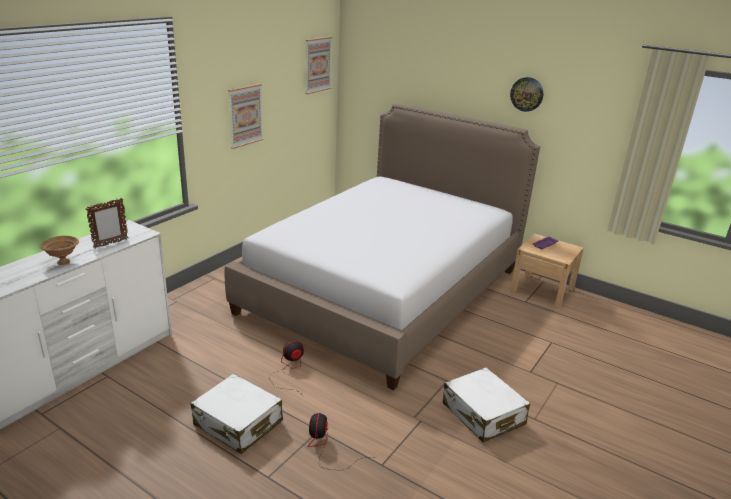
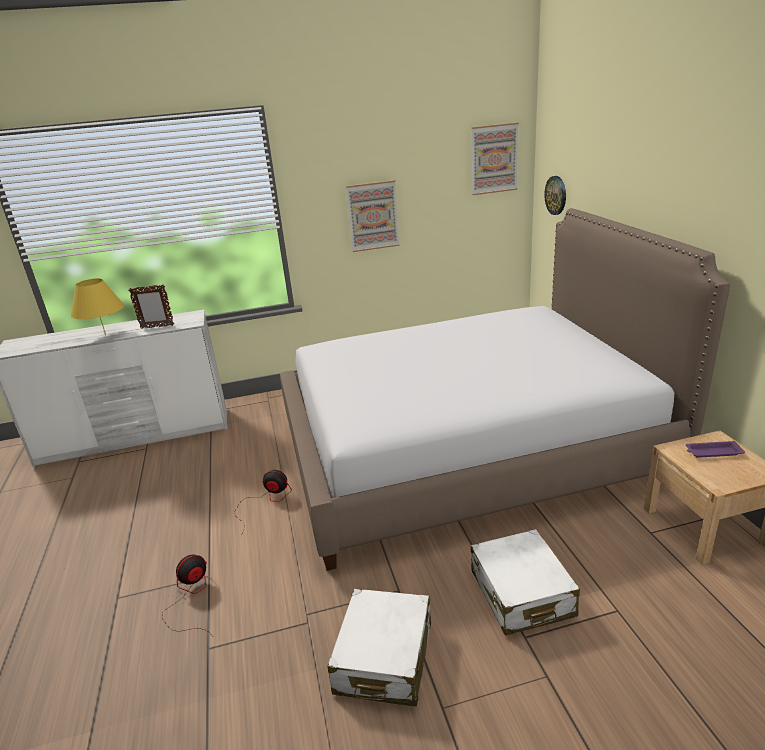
camera: 45 degrees right, 0 degrees up
brown bowl [39,236,79,265] -> yellow table lamp [71,278,124,335]
white suitcase [191,374,283,454] -> white suitcase moved to [471,529,580,636]
wall clock [510,77,543,112] -> wall clock moved to [544,176,566,215]

